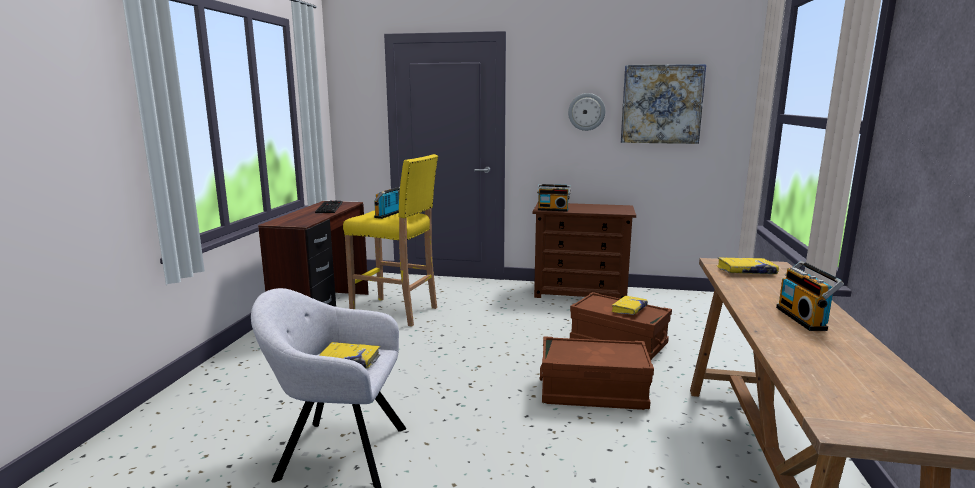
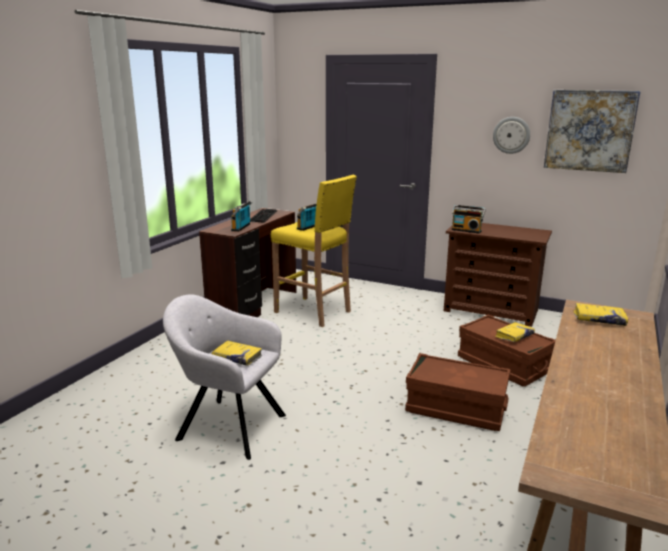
camera: 15 degrees right, 5 degrees up
radio [776,261,844,331] -> radio moved to [231,201,252,232]

